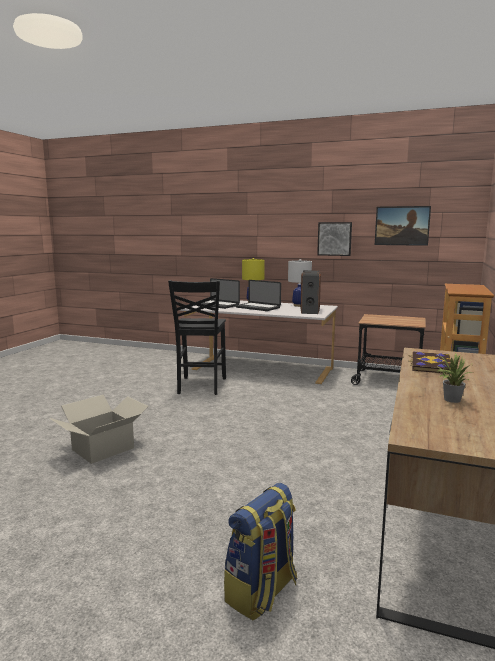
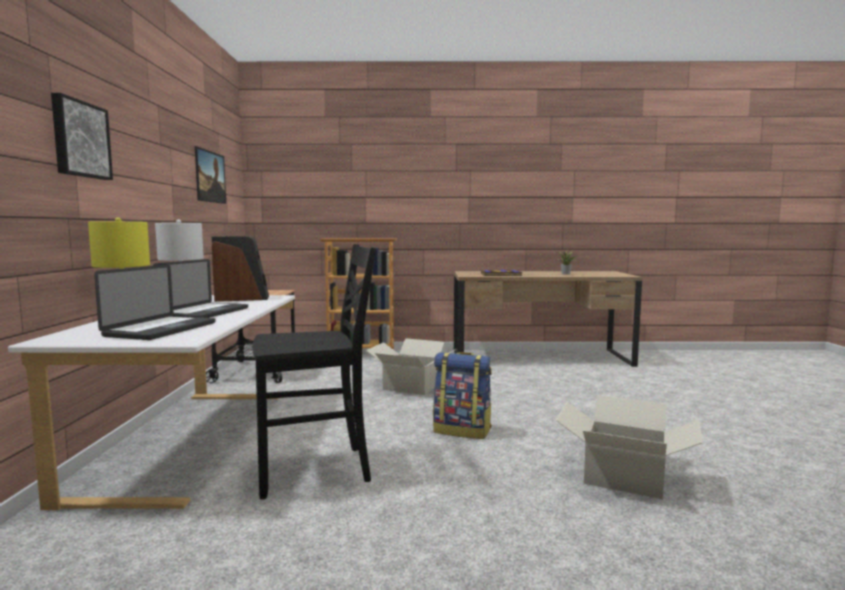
camera: 110 degrees left, 5 degrees down
backpack [224,483,297,621] -> backpack moved to [433,352,492,439]
picture [317,222,352,256] -> picture moved to [51,93,113,180]
none -> cardboard box [366,338,456,395]

